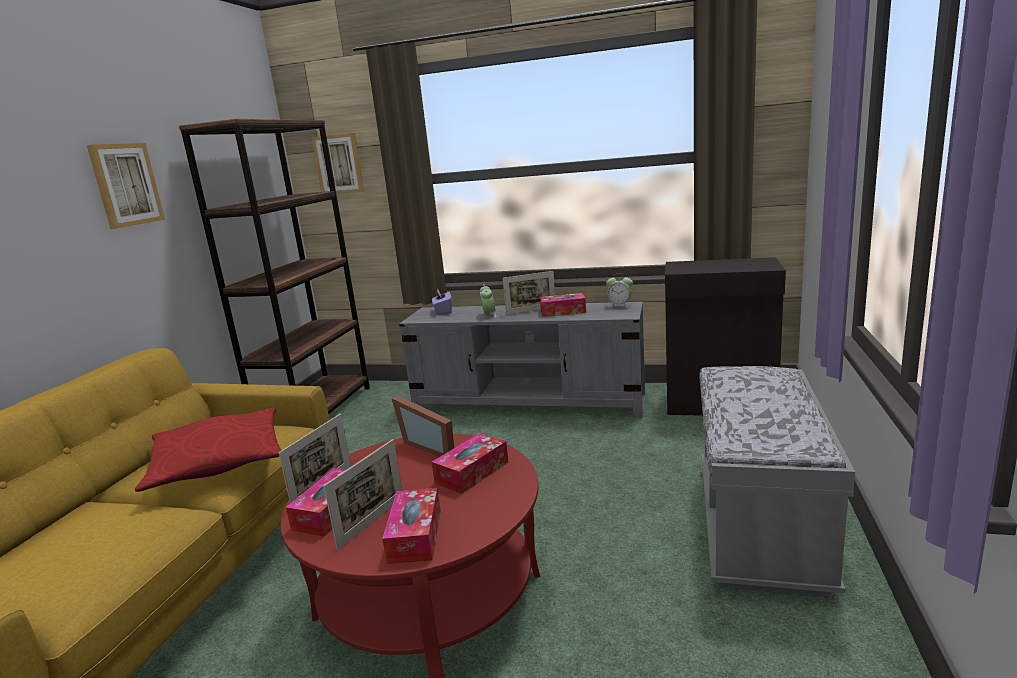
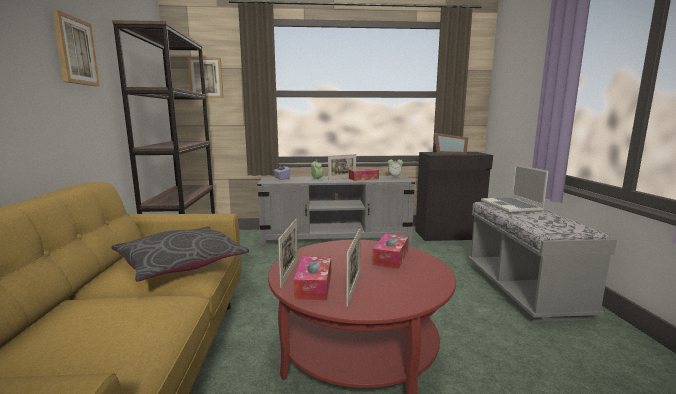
camera: 20 degrees left, 5 degrees down
red pillow [135,407,281,492] -> grey pillow [111,226,249,281]
tissue box [382,488,441,564] -> none
picture frame [392,395,454,457] -> picture frame moved to [434,133,468,154]
none -> laptop [481,164,548,213]

